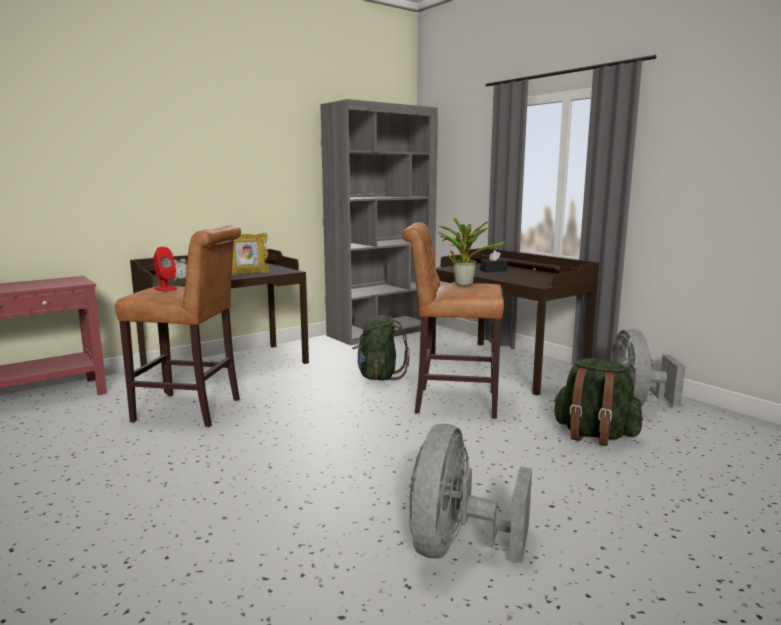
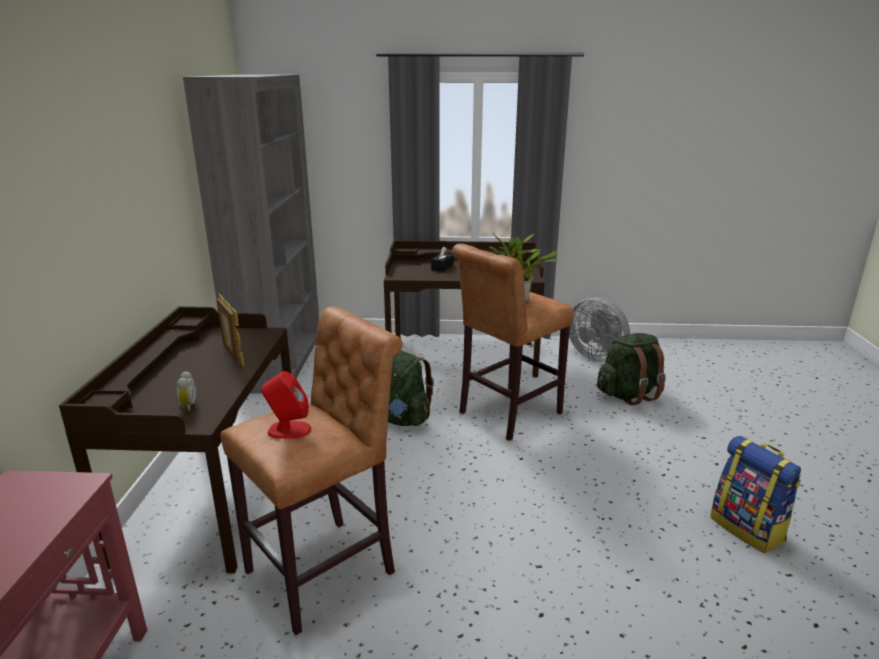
camera: 50 degrees left, 10 degrees up
picture frame [232,233,269,275] -> picture frame turned 45 degrees counterclockwise [216,294,244,367]
grey fan [410,424,532,563] -> backpack [710,436,801,553]

